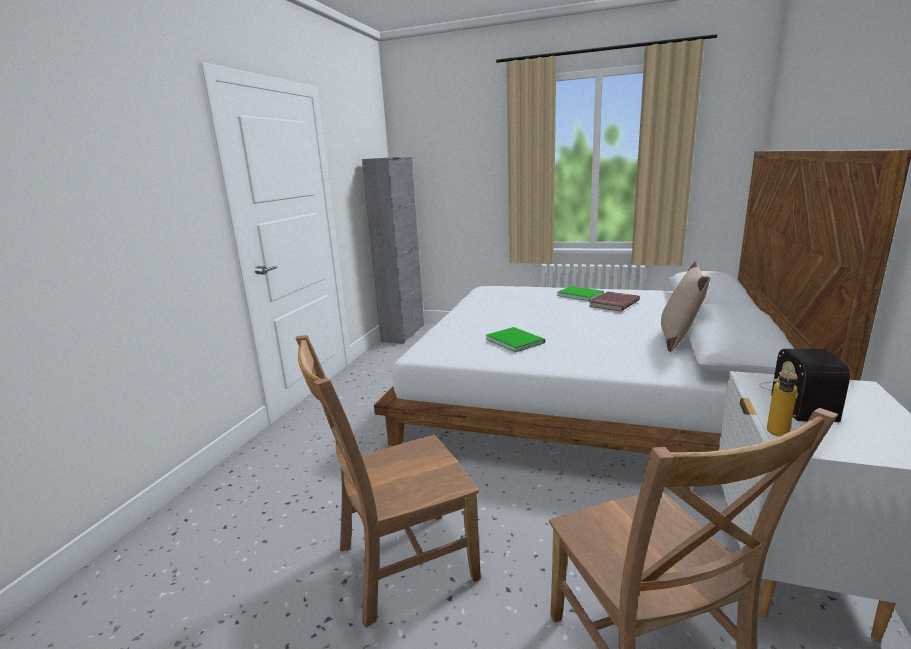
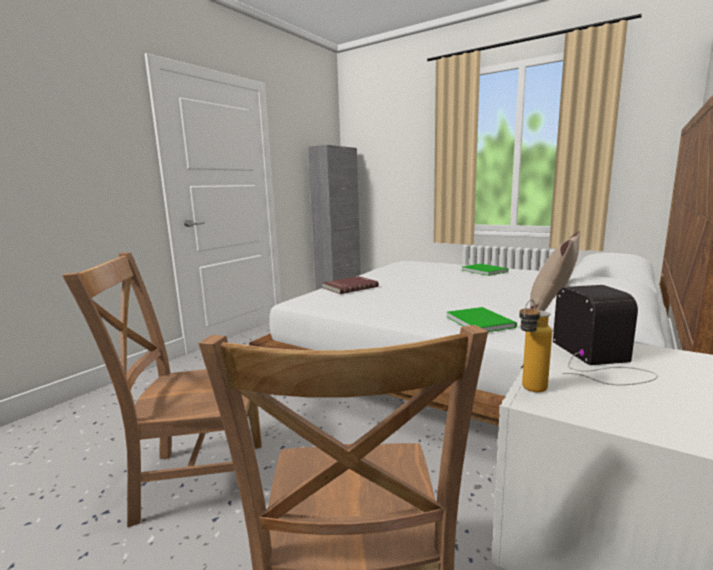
camera: 15 degrees right, 5 degrees down
green book [486,327,545,352] -> green book moved to [447,307,517,332]
red book [589,292,640,312] -> red book moved to [322,276,379,294]
radio [759,349,850,422] -> radio turned 150 degrees clockwise [553,285,658,385]

